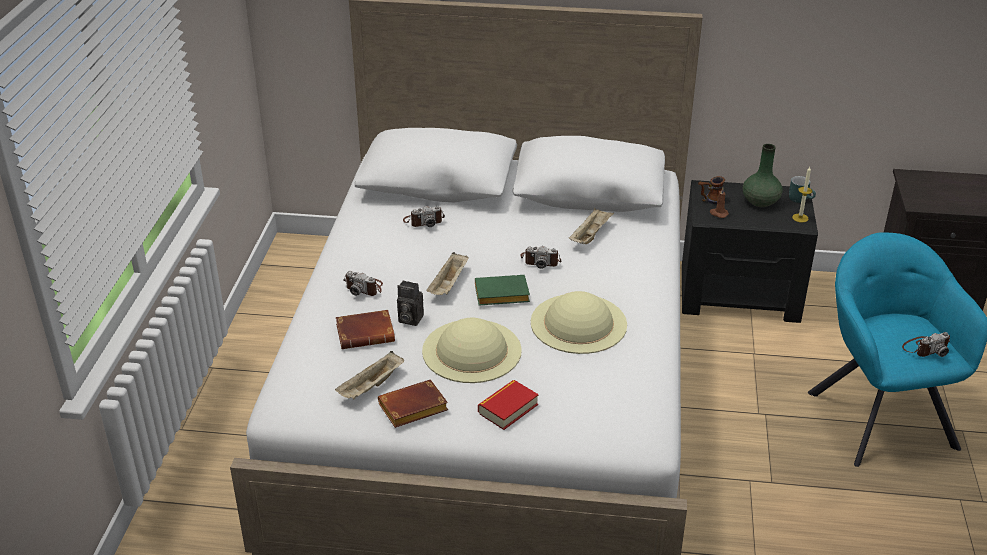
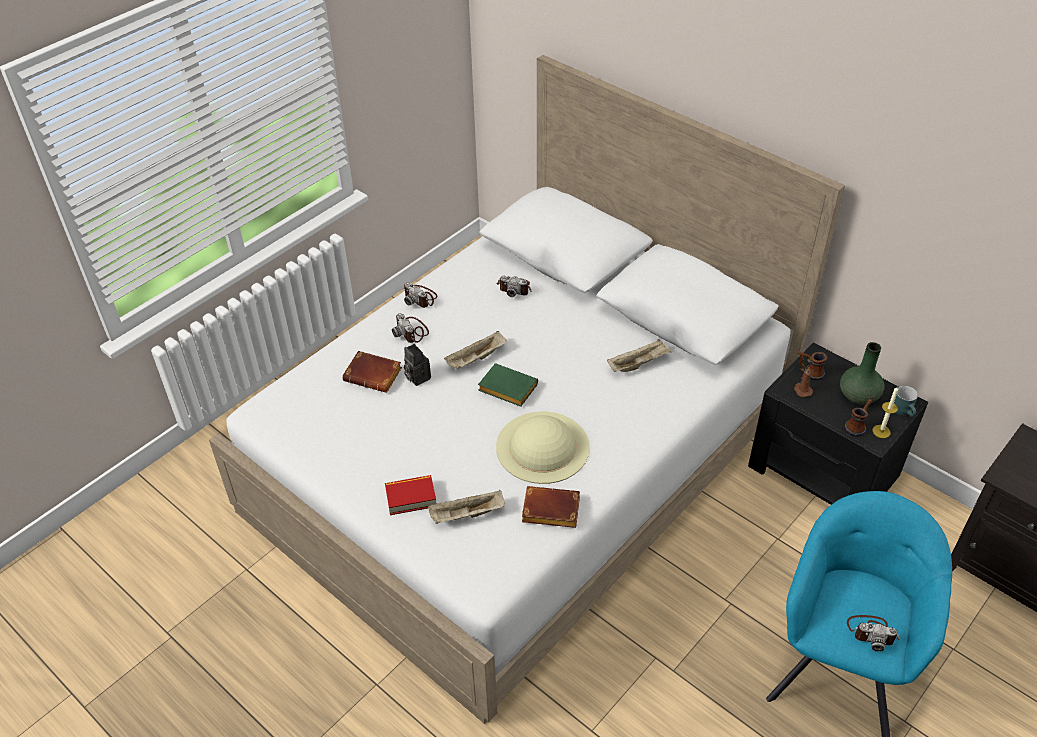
camera: 35 degrees right, 10 degrees up
beige tray [335,351,404,399] -> beige tray moved to [428,490,505,524]
brown book [378,380,448,428] -> brown book moved to [522,486,580,528]
beige hat [422,318,522,383] -> none
camera [520,246,562,269] -> camera moved to [404,282,438,308]
none -> mug [844,399,873,437]

